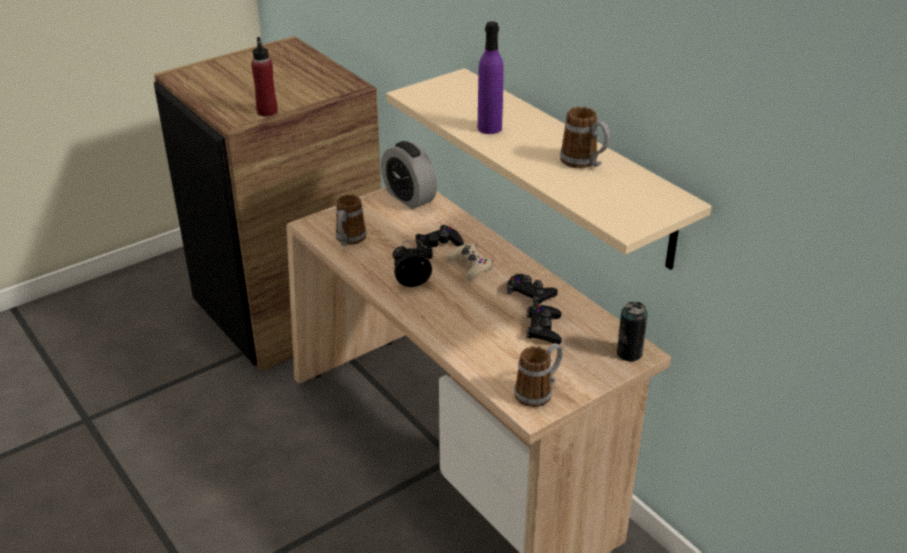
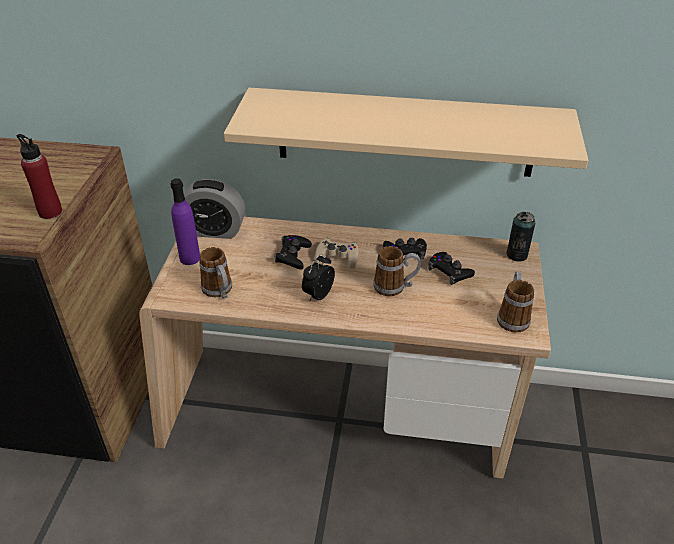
camera: 45 degrees left, 5 degrees up
purple bottle [478,21,504,134] -> purple bottle moved to [171,178,200,265]
mug [560,107,610,168] -> mug moved to [373,246,421,296]

